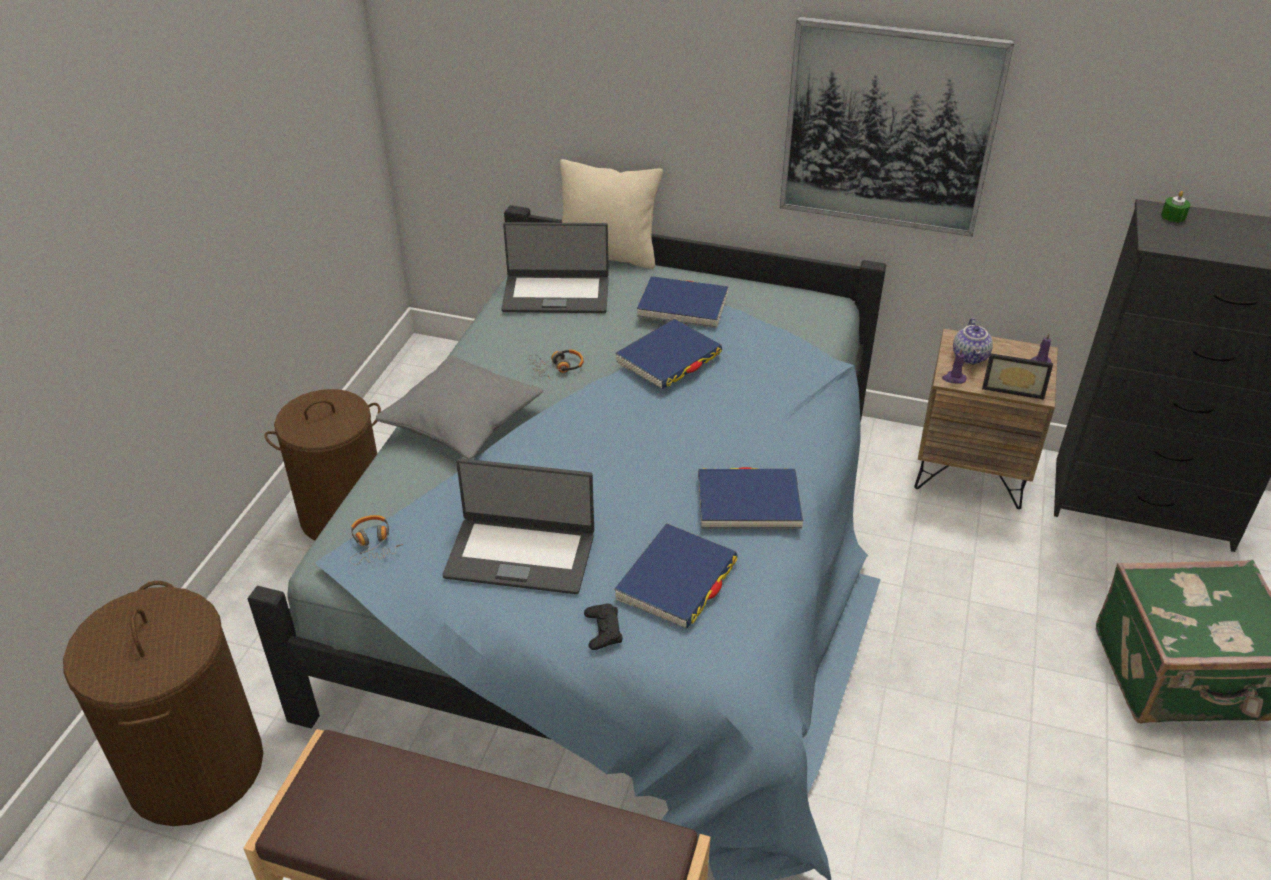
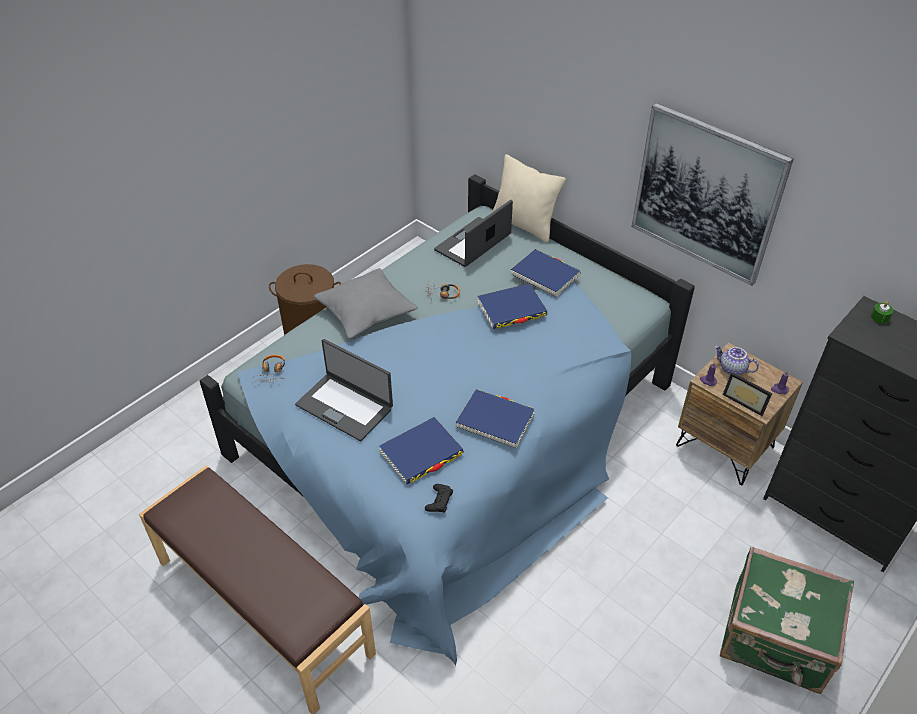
camera: 25 degrees right, 5 degrees up
brown laundry basket [63,581,263,826] -> none
laptop [501,222,609,313] -> laptop turned 105 degrees clockwise [434,200,513,267]
black game controller [584,603,622,650] -> black game controller moved to [425,484,453,513]
teapot [953,318,993,365] -> teapot turned 90 degrees clockwise [715,345,759,375]

